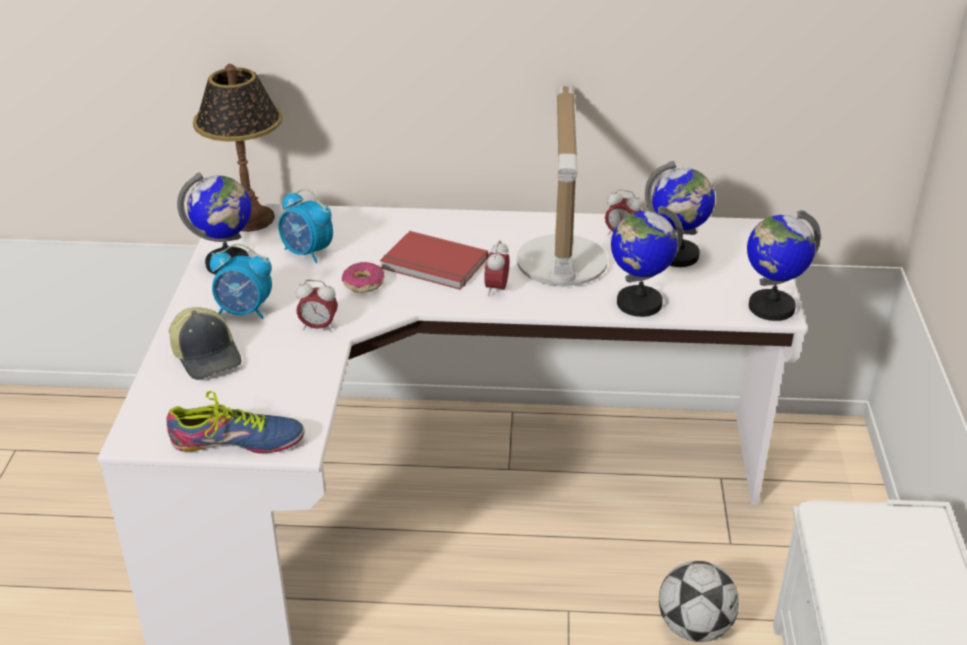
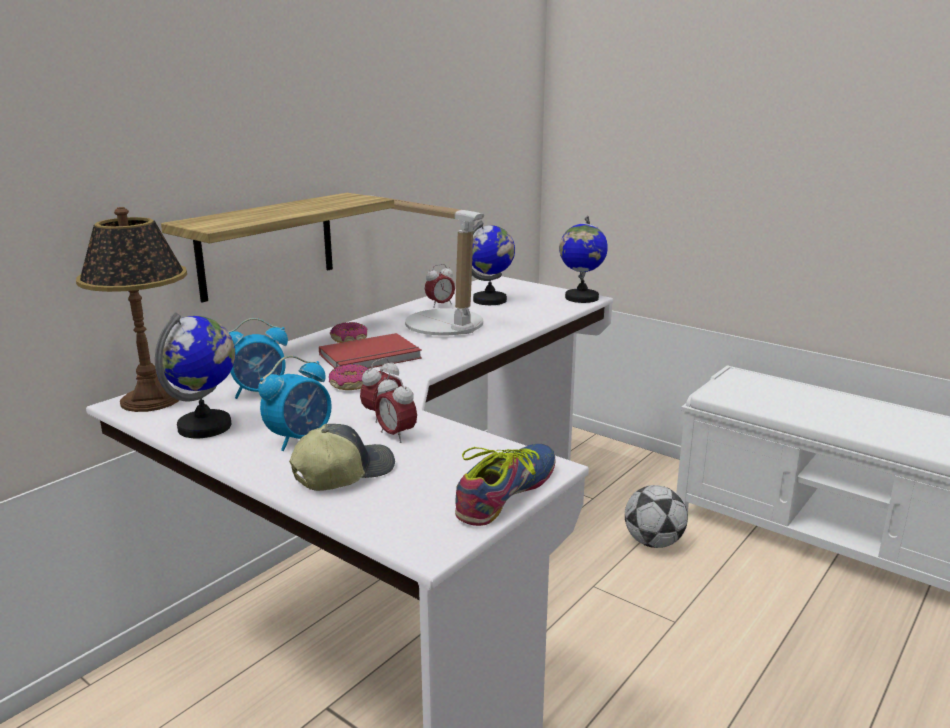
camera: 55 degrees left, 15 degrees down
cap [169,307,242,380] -> cap turned 45 degrees counterclockwise [289,424,395,491]
alarm clock [484,240,509,296] -> alarm clock moved to [375,374,417,443]
globe [611,206,683,317] -> none
none -> shelf [161,193,394,303]
none -> donut [330,322,367,343]

